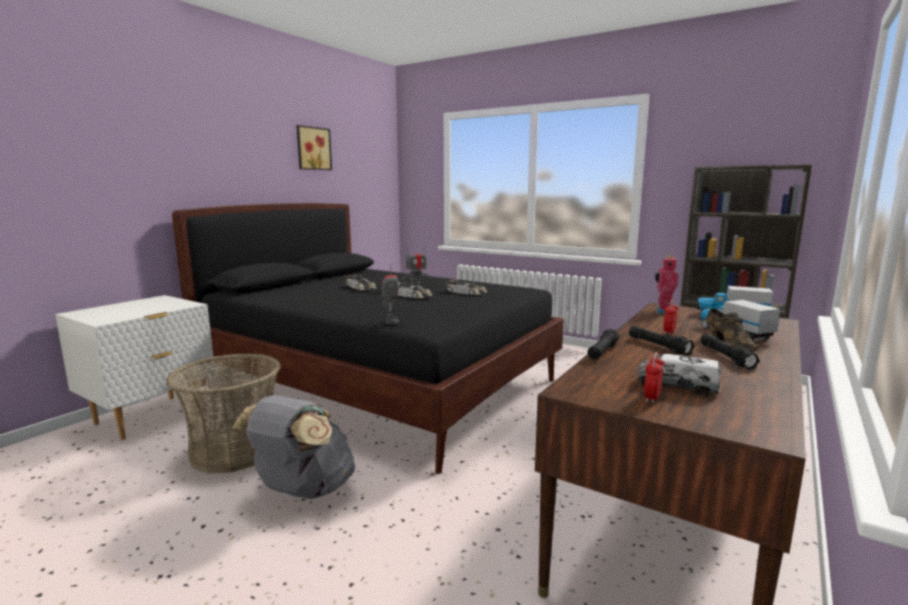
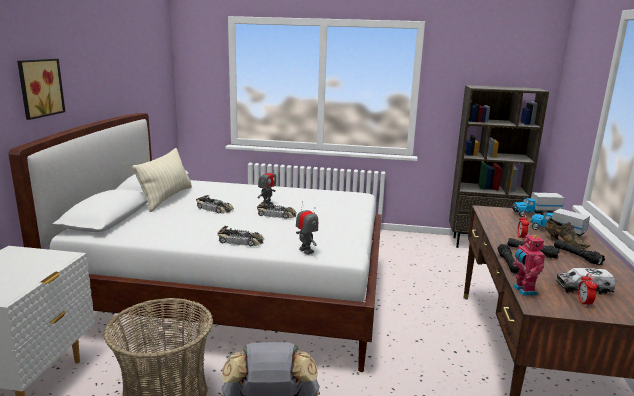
camera: 25 degrees left, 5 degrees up
black bed [172,203,564,474] -> white bed [9,113,382,372]
picture [297,125,332,170] -> picture moved to [17,59,65,120]
toy car [446,279,487,295] -> toy car moved to [218,226,264,246]
toy robot [655,256,678,314] -> toy robot moved to [513,233,545,296]
none -> beige pillow [132,148,192,212]

